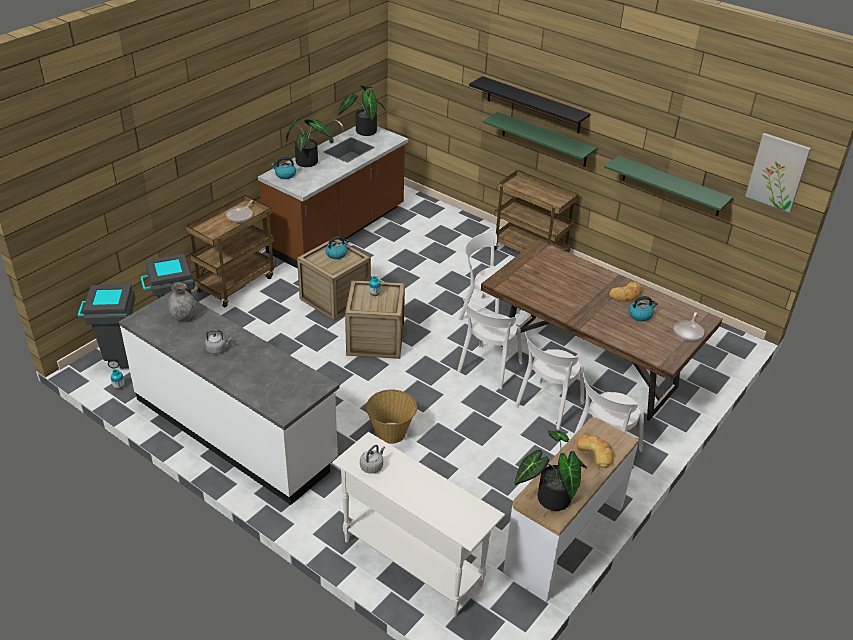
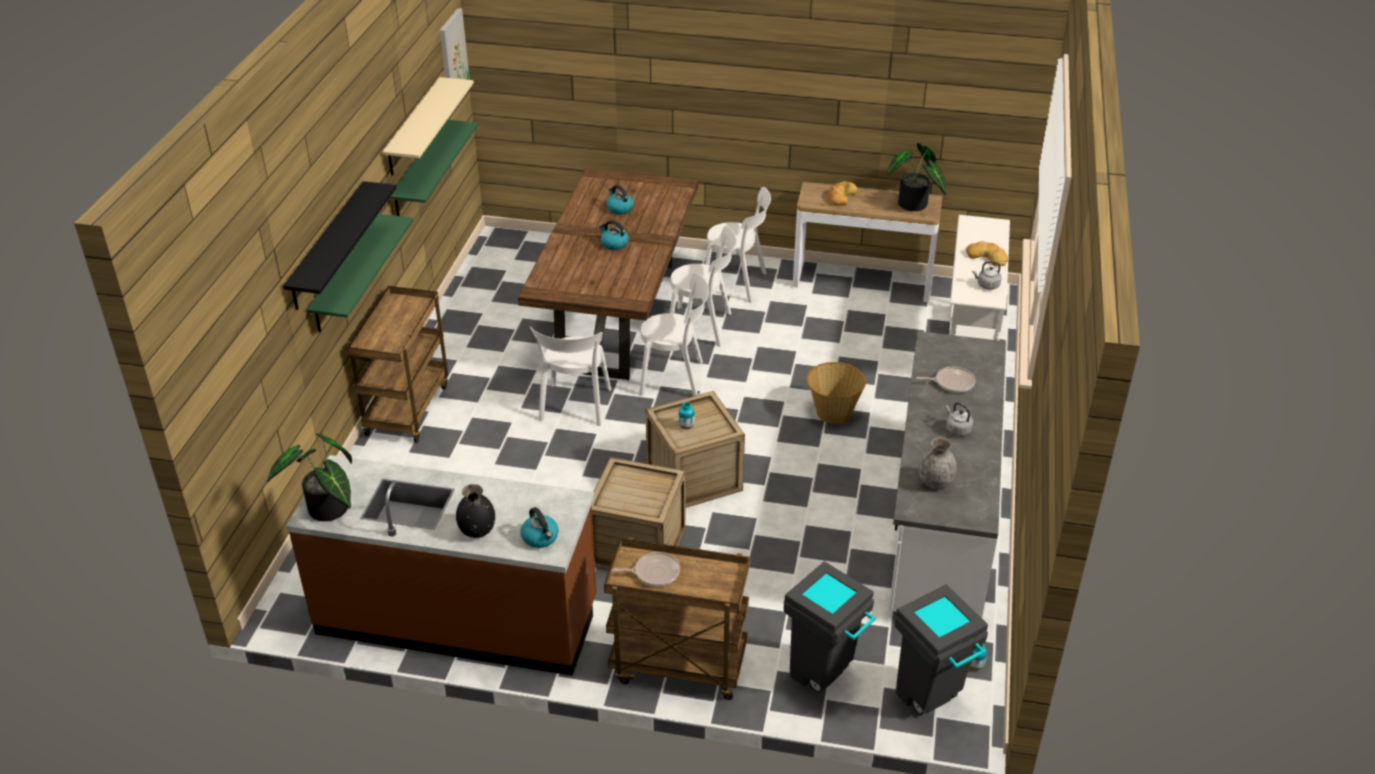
camera: 115 degrees left, 0 degrees up
potted plant [286,115,331,167] -> black vase [456,484,495,538]
kettle [326,236,349,259] -> kettle moved to [599,220,629,250]
bread [609,282,642,302] -> bread moved to [966,241,1008,266]
frying pan [674,312,704,341] -> frying pan moved to [916,367,976,393]
none -> beige shelf [382,77,474,176]

